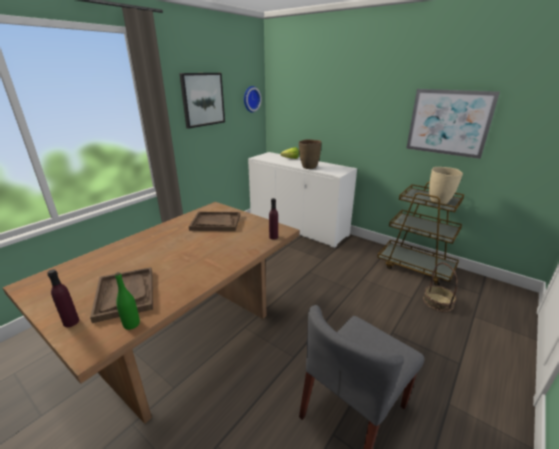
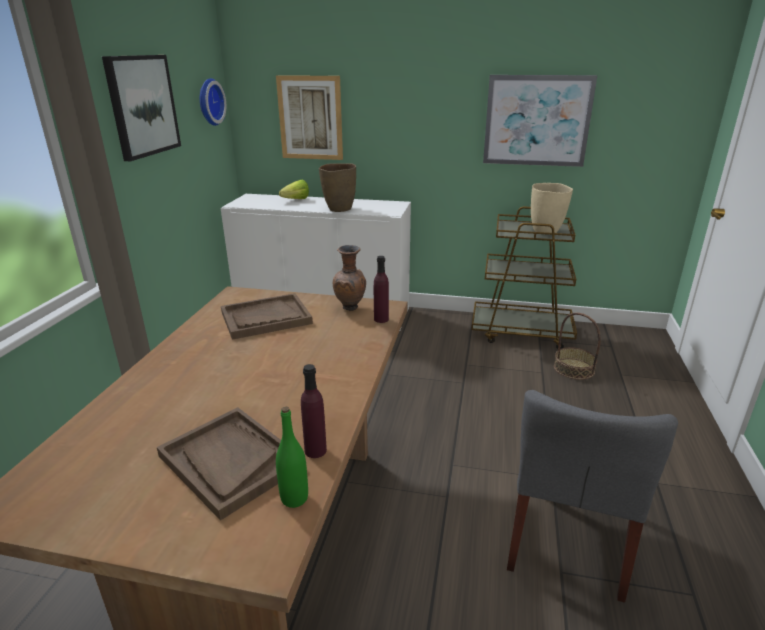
camera: 25 degrees left, 0 degrees up
purple bottle [47,269,79,327] -> purple bottle moved to [301,364,327,458]
none -> picture [276,75,343,160]
none -> brown vase [333,245,366,311]

